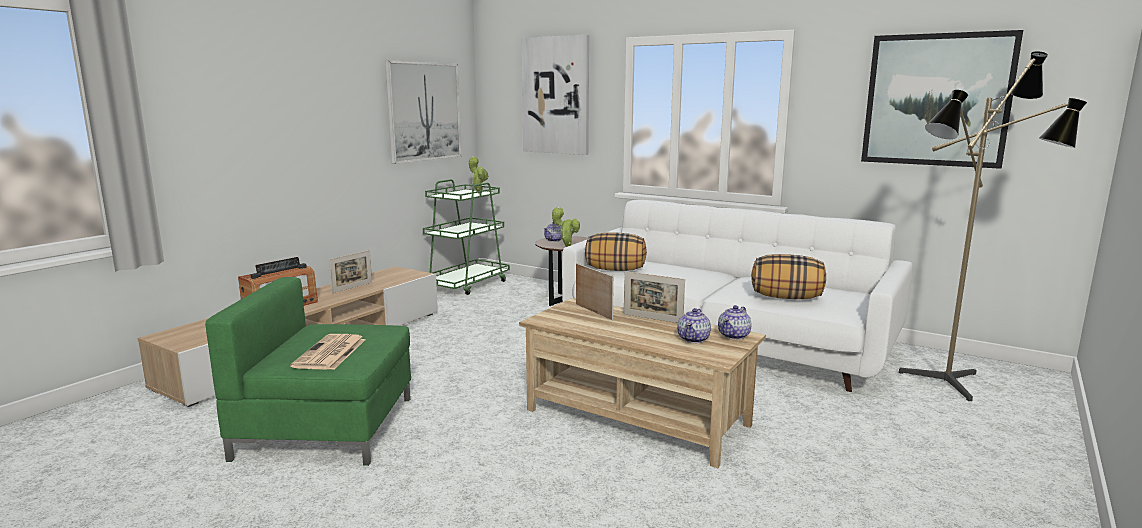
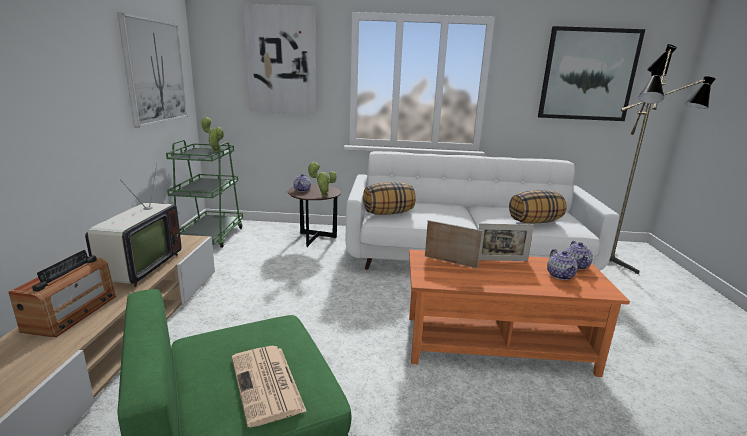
camera: 30 degrees left, 5 degrees up
picture frame [329,250,372,293] -> television [85,165,181,287]
beige coffee table [519,298,766,468] -> orange coffee table [409,250,630,377]

